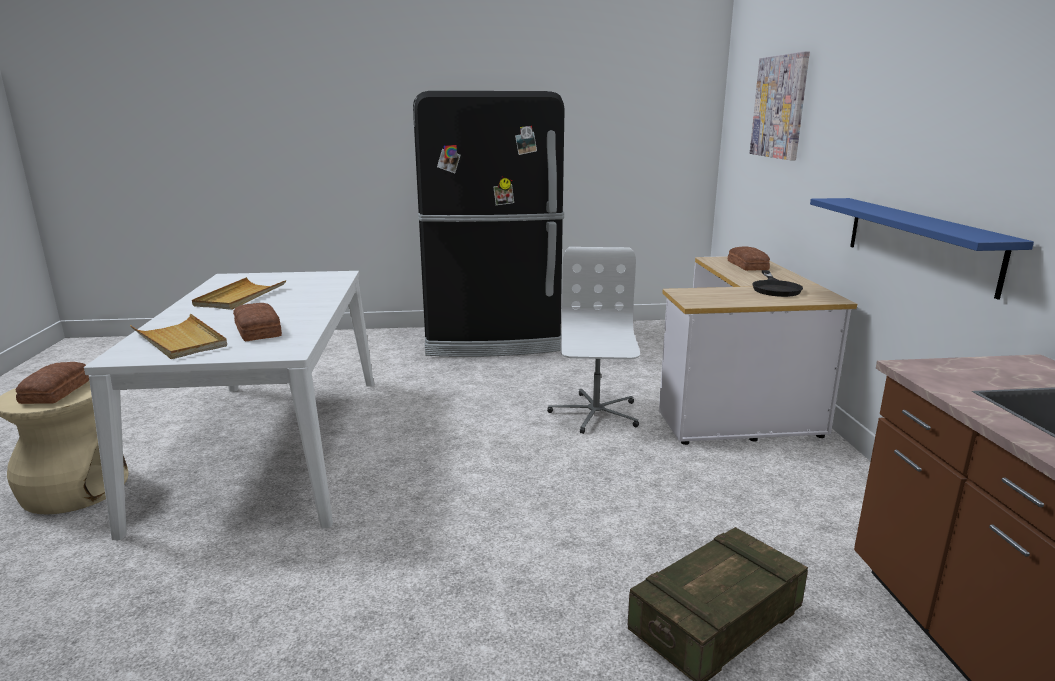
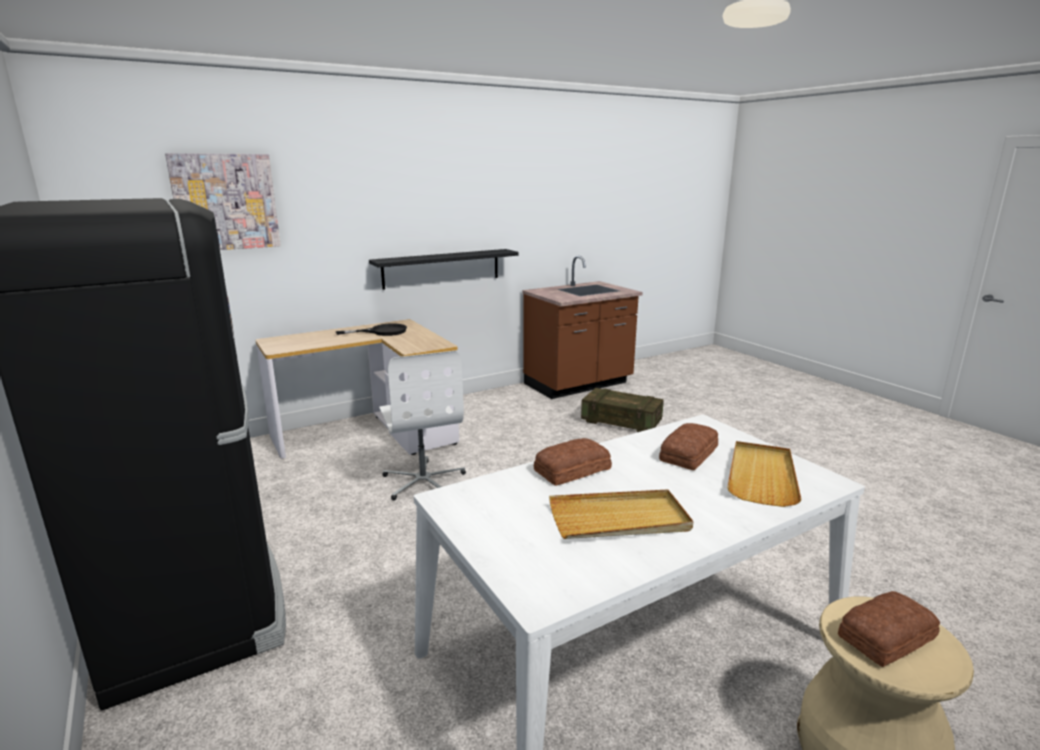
camera: 115 degrees left, 0 degrees up
white office chair [547,247,640,434] -> white office chair turned 90 degrees counterclockwise [379,351,466,500]
bread [727,246,770,271] -> bread moved to [534,438,612,486]
blue shelf [810,198,1034,299] -> black shelf [369,249,519,290]

